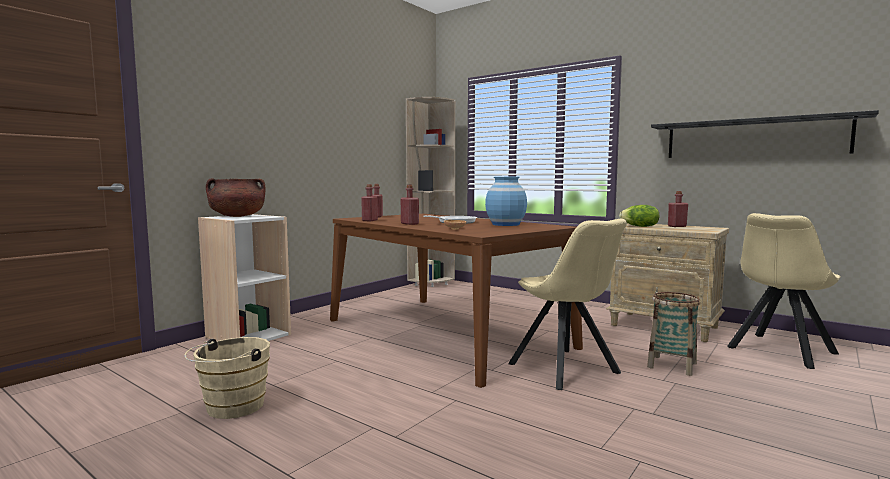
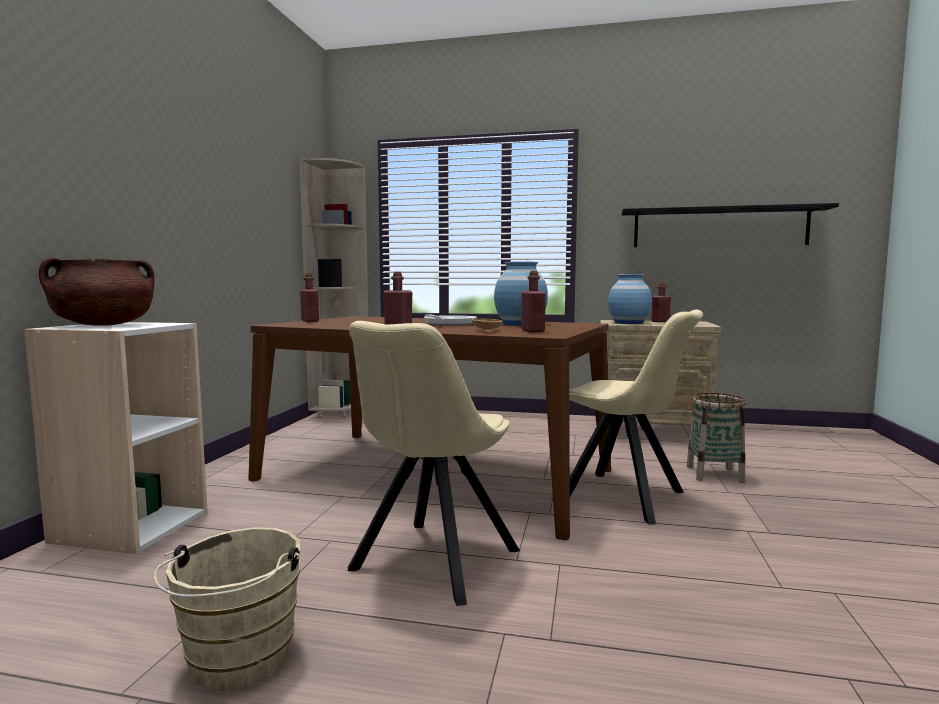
camera: 25 degrees left, 0 degrees up
red bottle [361,184,378,221] -> red bottle moved to [521,271,546,332]
lettuce [619,205,660,227] -> blue vase [608,274,652,324]
beige chair [727,213,841,369] -> beige chair moved to [348,321,520,606]

